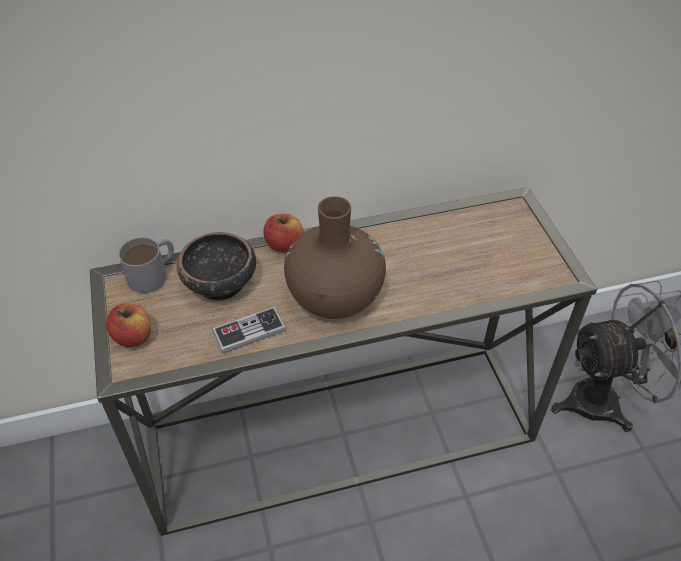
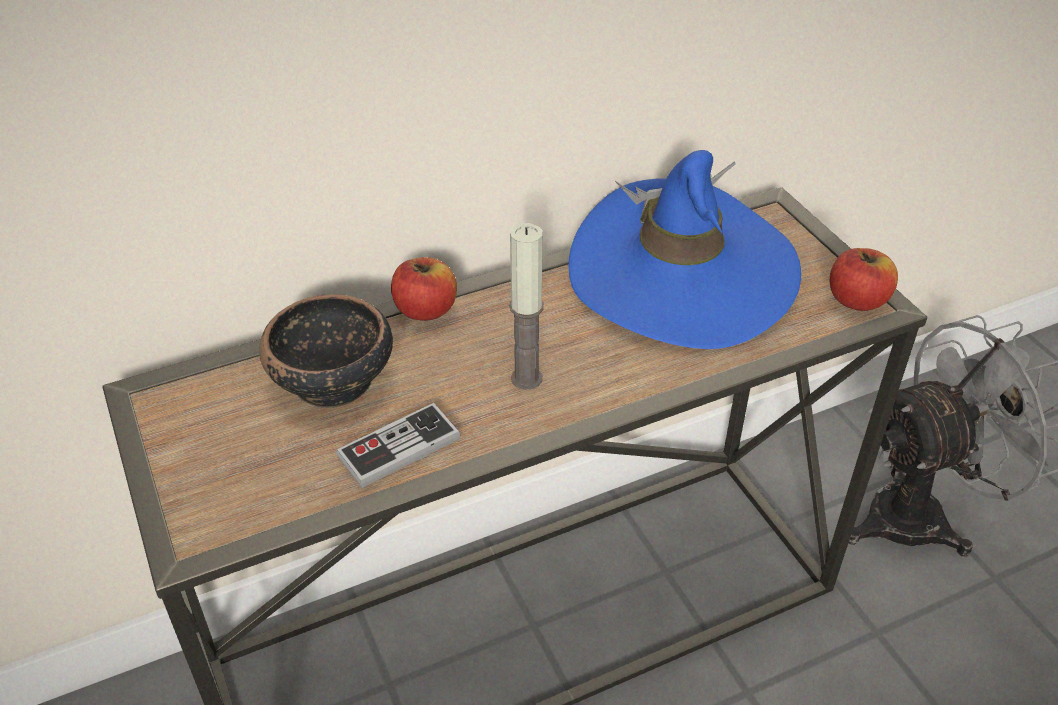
camera: 10 degrees left, 5 degrees down
apple [106,303,151,347] -> apple moved to [830,248,898,311]
grey mug [118,237,174,293] -> none
brown vase [284,196,386,319] -> candle [509,223,544,390]
none -> blue hat [569,150,801,349]

